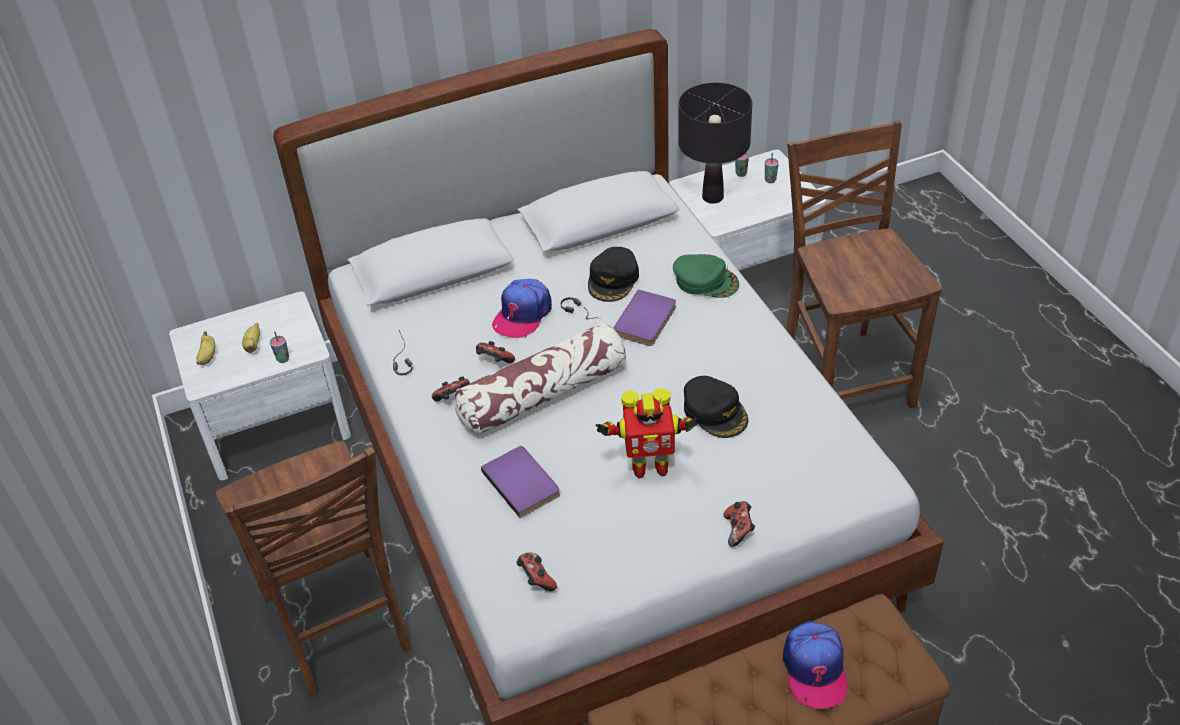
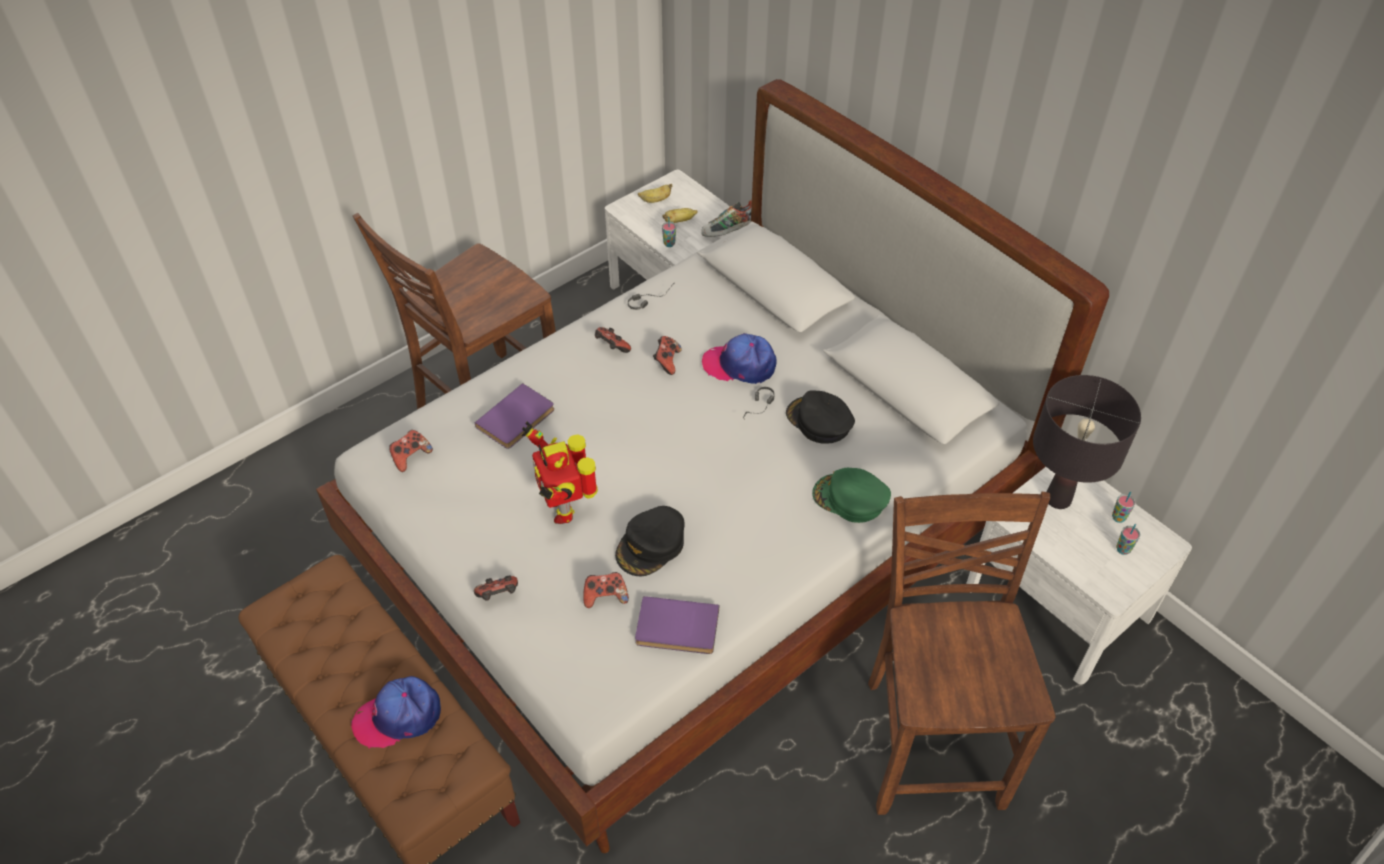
camera: 70 degrees right, 5 degrees up
pillow [454,323,626,435] -> none
black cap [588,247,639,302] -> black cap turned 45 degrees clockwise [786,390,855,444]
purple book [613,290,676,346] -> purple book moved to [635,596,719,654]
green cap [673,254,739,298] -> green cap turned 105 degrees clockwise [812,468,891,523]
brown chair [787,121,942,408] -> brown chair turned 60 degrees counterclockwise [868,492,1056,815]
none -> game controller [583,572,629,608]
none -> shoe [701,200,752,237]

